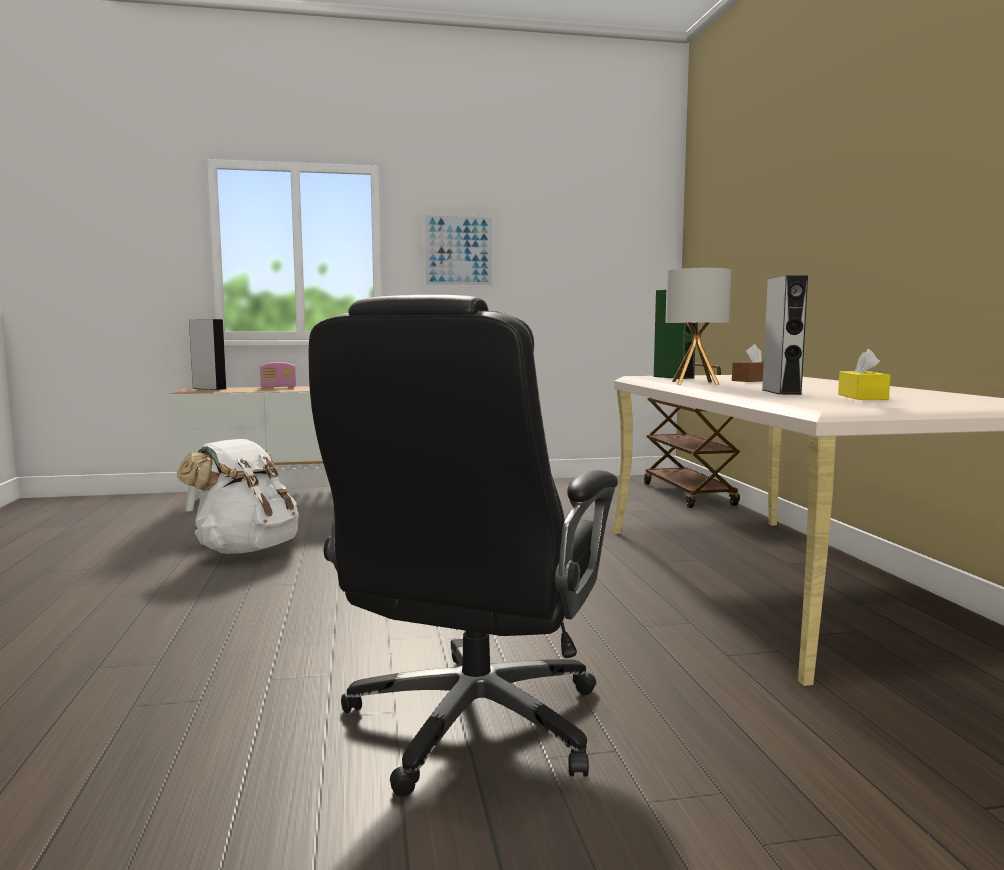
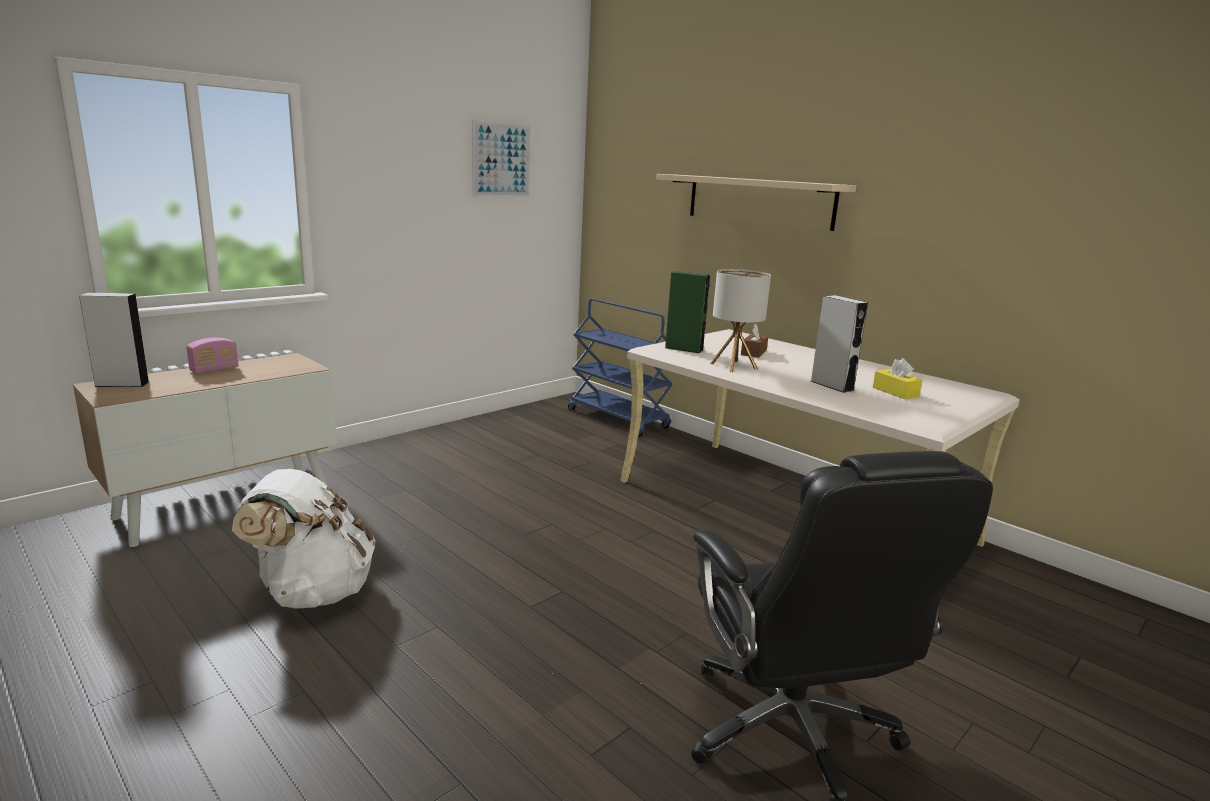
camera: 35 degrees left, 10 degrees up
picture [422,213,494,288] -> picture moved to [472,120,531,198]
brown cart [644,363,740,508] -> blue cart [568,299,673,437]
none -> beige shelf [656,174,856,231]

